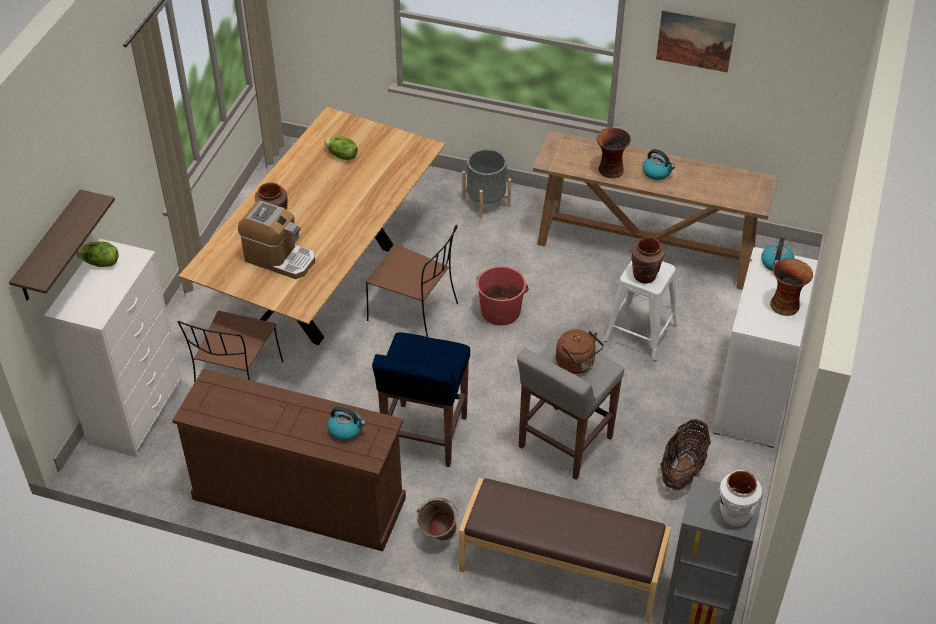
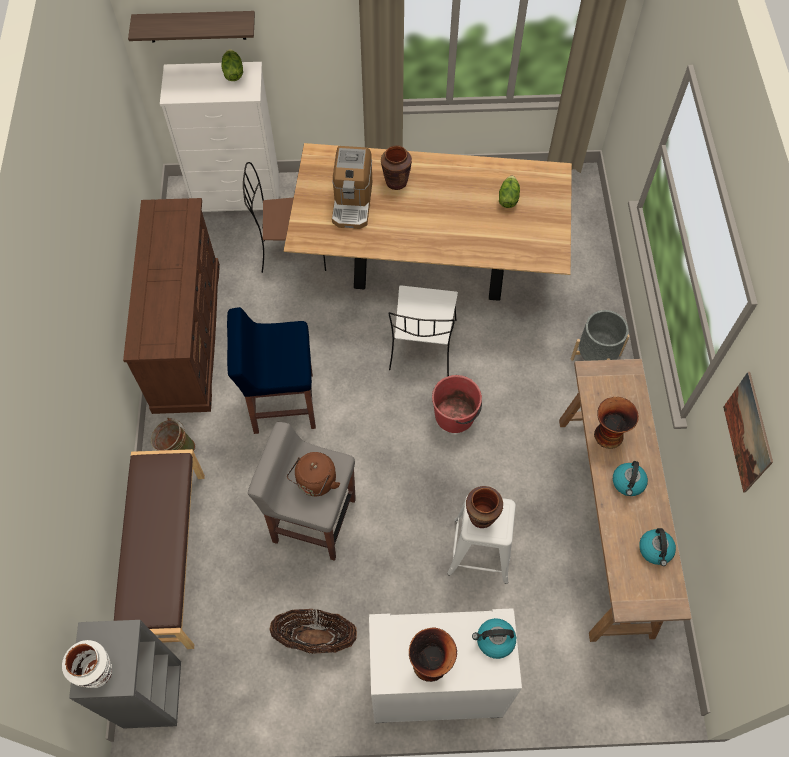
camera: 70 degrees right, 15 degrees up
kettle [328,406,366,441] -> kettle moved to [639,528,676,566]
brown chair [366,225,458,337] -> white chair [388,285,458,377]

